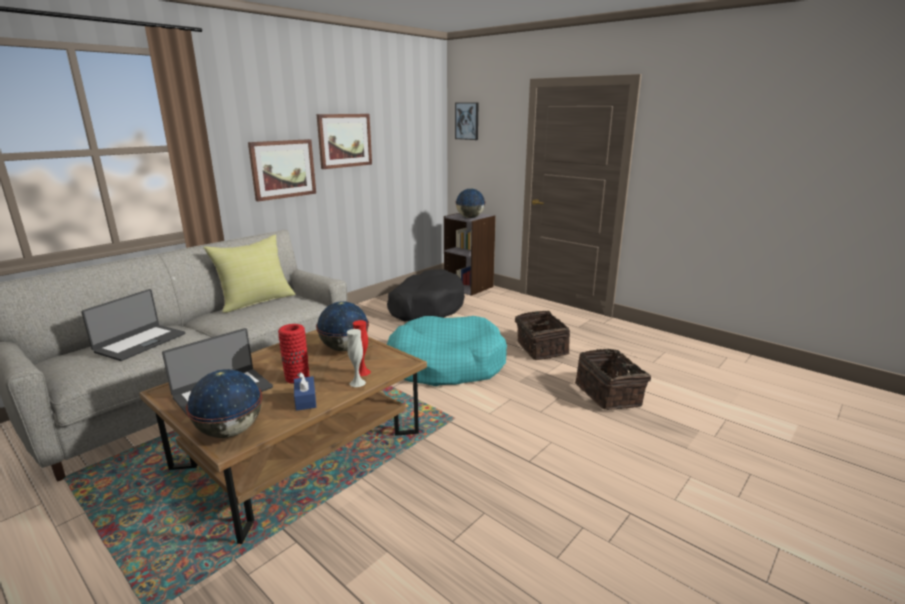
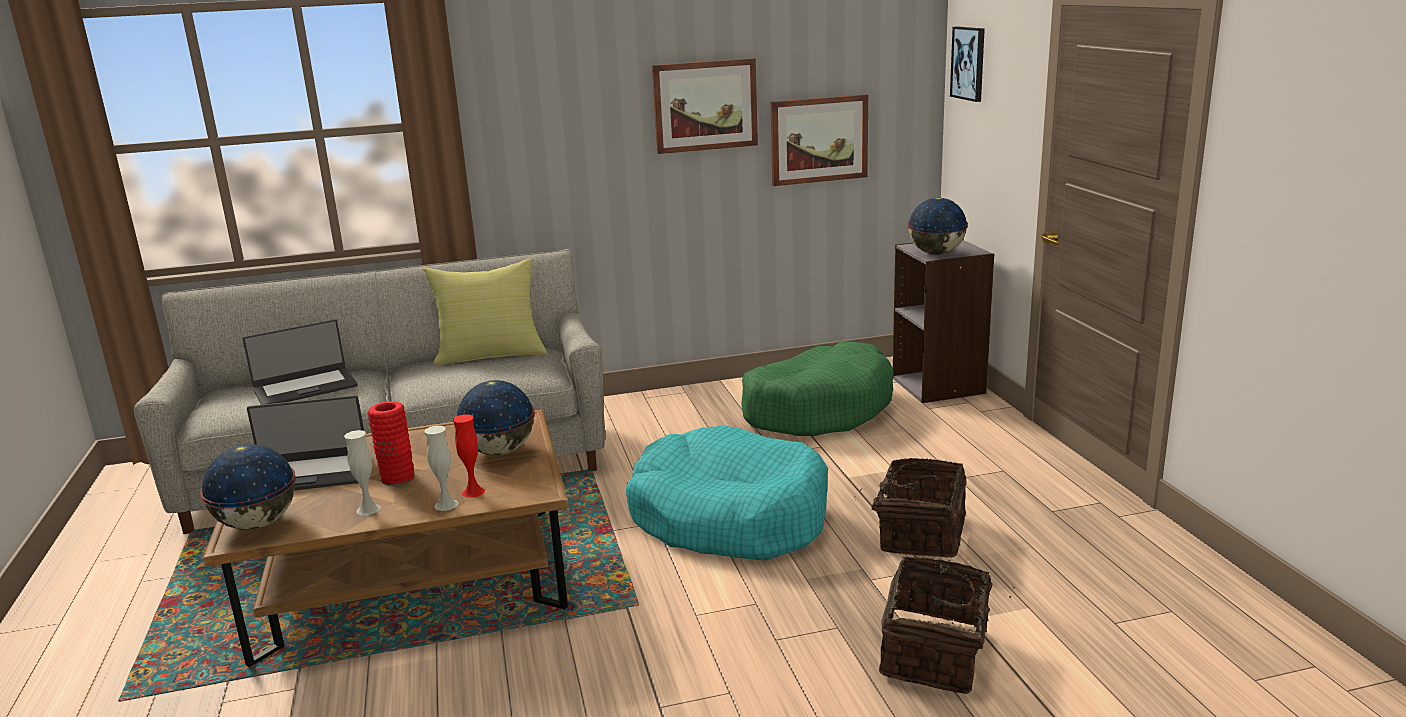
camera: 35 degrees right, 0 degrees up
picture [248,139,316,201] -> picture moved to [771,94,868,186]
blue tissue box [294,372,316,411] -> white vase [344,430,381,515]
black dog bed [387,269,465,321] -> green dog bed [741,342,894,436]

